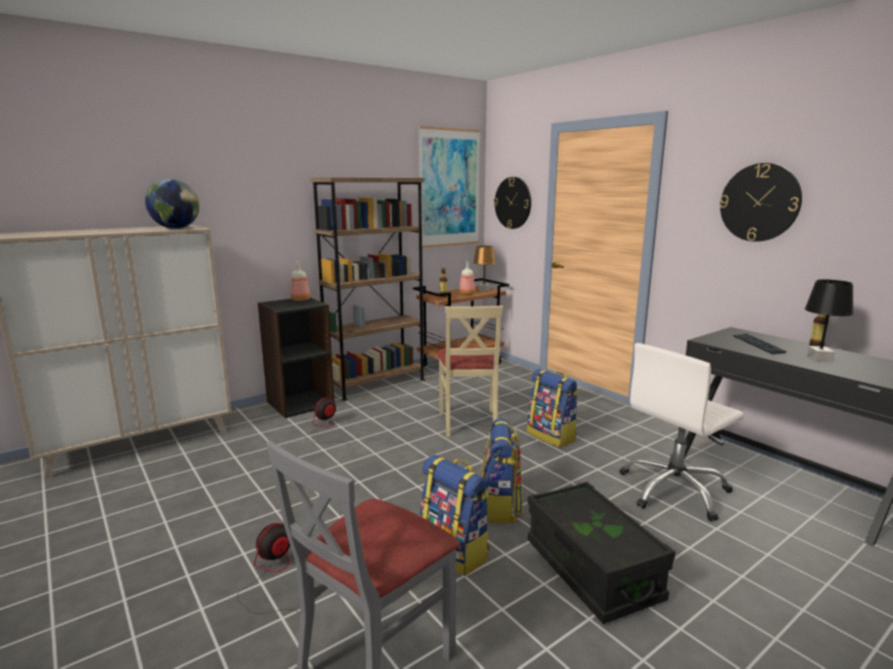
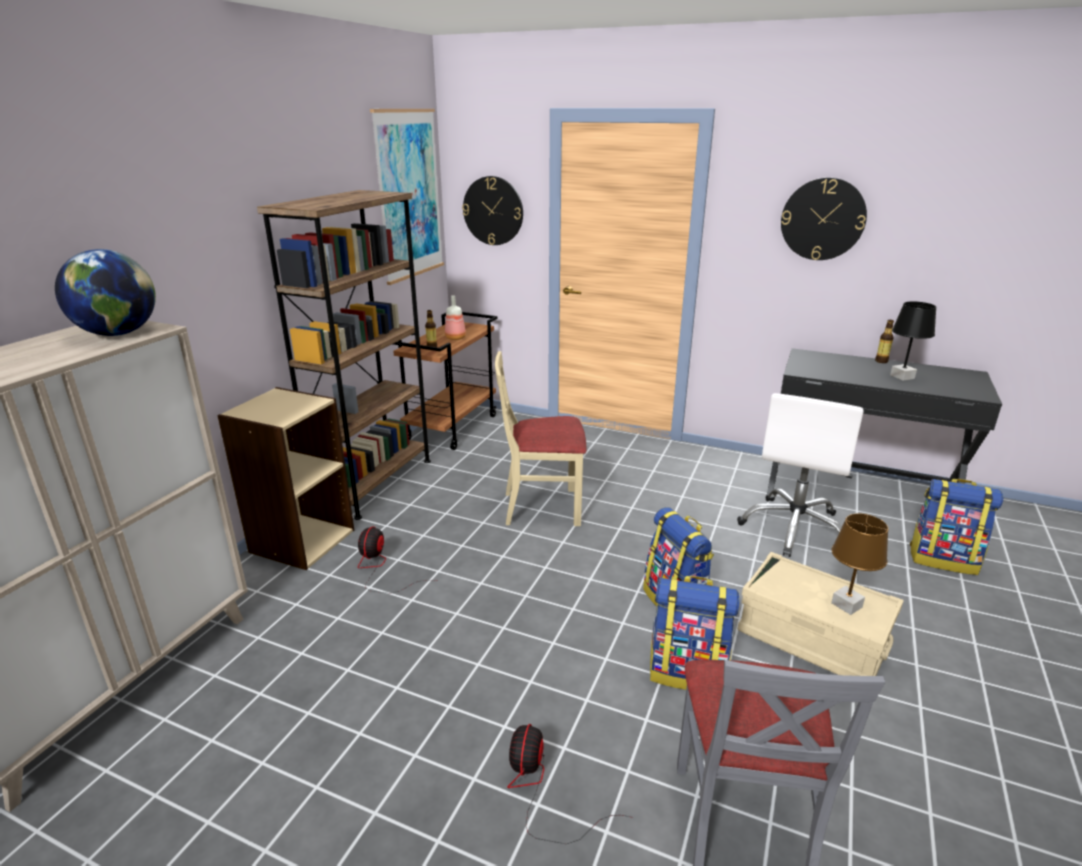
camera: 30 degrees left, 10 degrees up
black bookcase [258,297,335,418] -> beige bookcase [217,387,354,570]
bottle [291,261,310,301] -> none
beige chair [437,306,503,437] -> beige chair turned 120 degrees clockwise [495,351,587,526]
brown table lamp [473,246,496,291] -> brown table lamp moved to [831,514,888,615]
backpack [527,369,578,448] -> backpack moved to [910,479,1003,575]
black storage box [528,482,675,624] -> beige storage box [738,552,904,676]
keyboard [733,334,786,354] -> none

